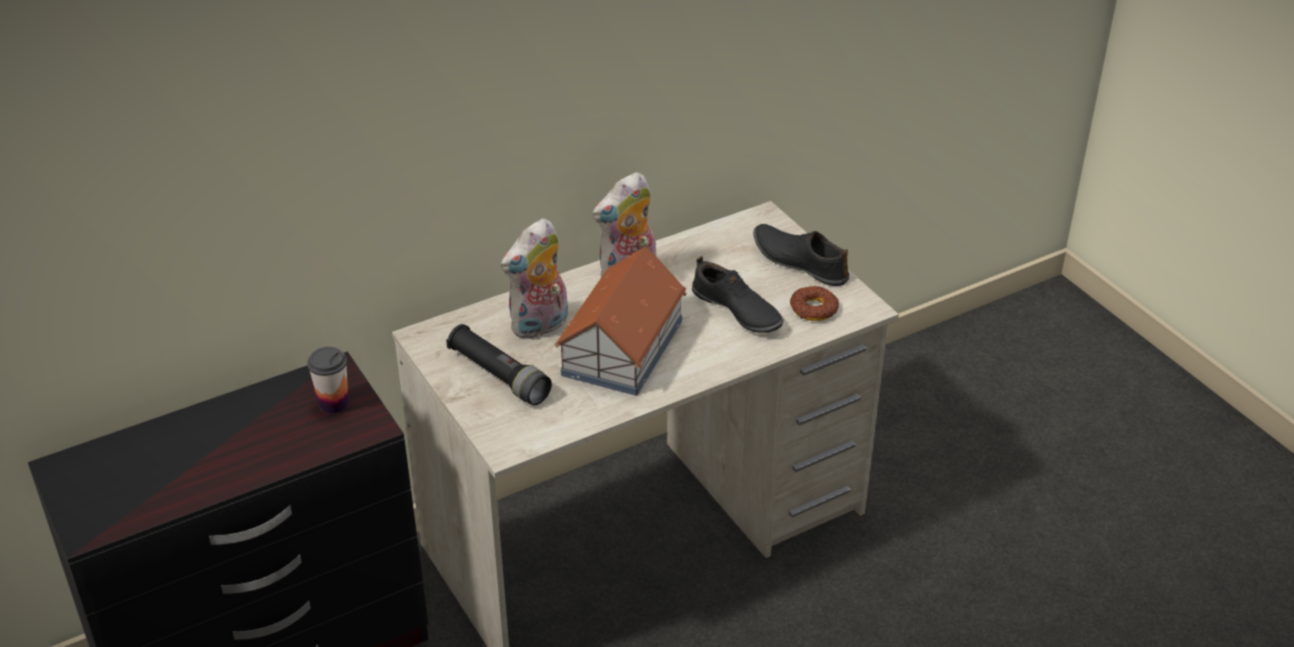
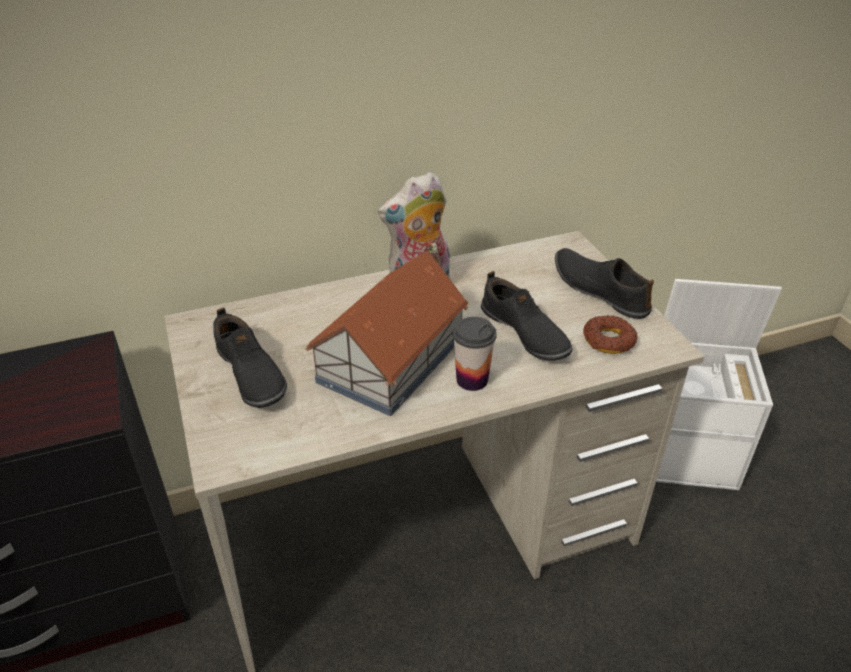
camera: 10 degrees right, 0 degrees up
cup [307,347,349,414] -> cup moved to [453,317,497,391]
black flashlight [446,324,552,405] -> black shoe [213,307,287,408]
plush toy [501,218,568,339] -> none
none -> white storage box [656,279,782,490]

